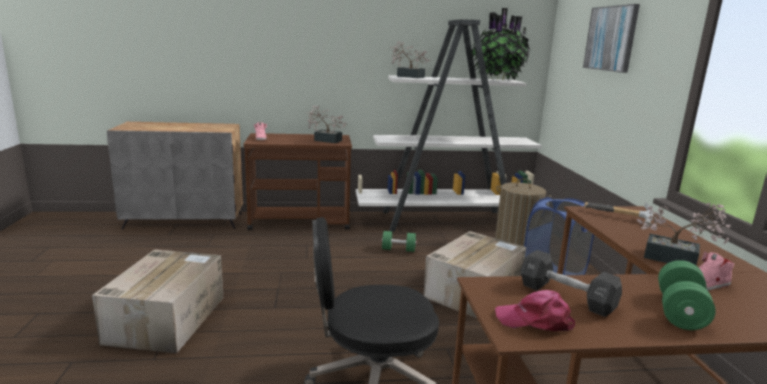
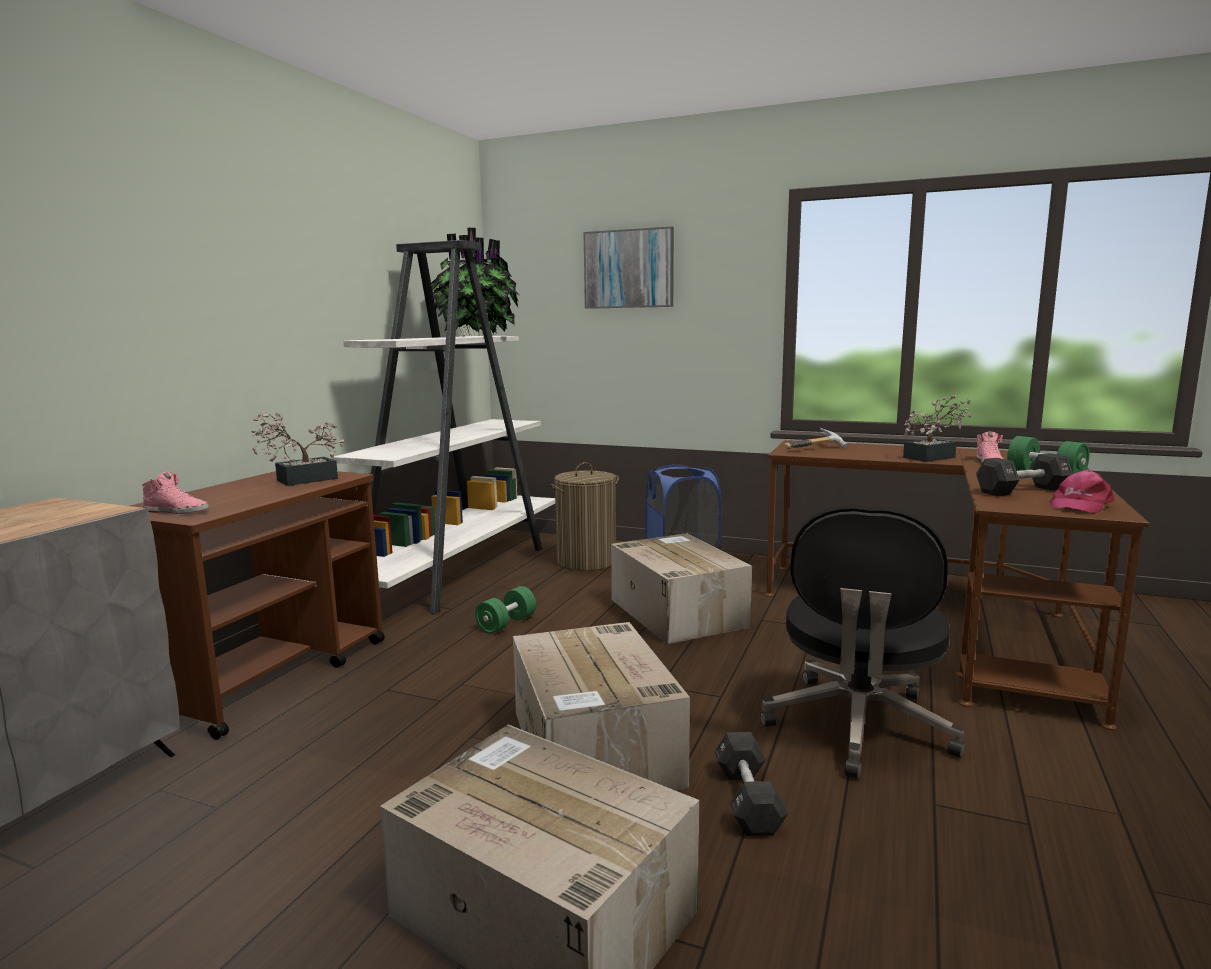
camera: 60 degrees left, 5 degrees down
potted plant [391,41,431,78] -> none
none -> cardboard box [513,622,690,790]
none -> black dumbbell [714,732,788,836]

